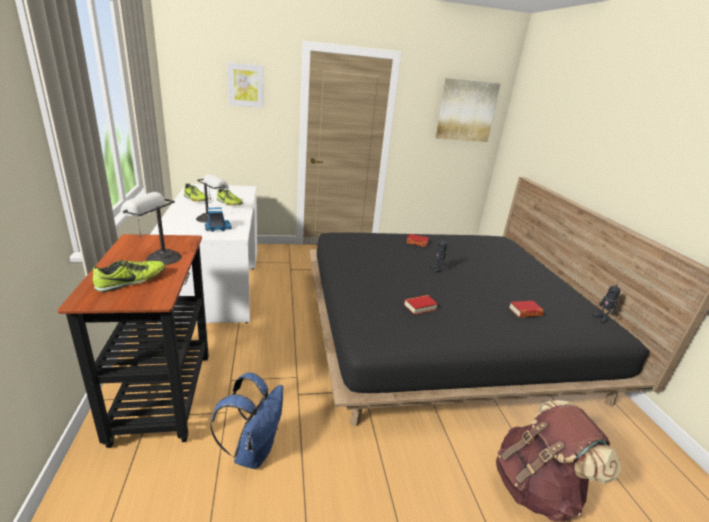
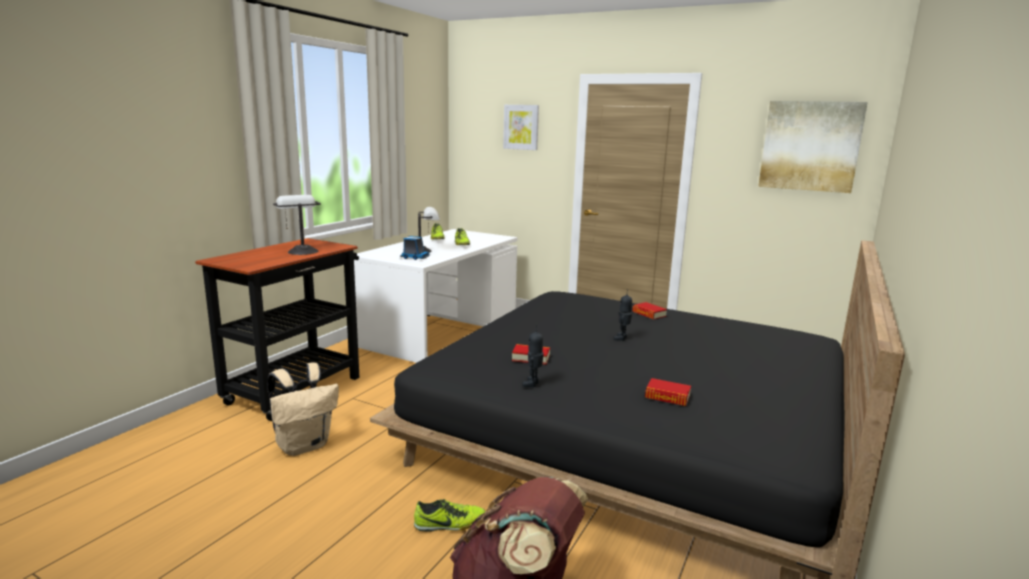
camera: 40 degrees right, 10 degrees down
shoe [93,259,165,292] -> shoe moved to [414,499,486,532]
blue backpack [210,372,283,469] -> beige backpack [267,362,339,456]
toy robot [593,281,620,323] -> toy robot moved to [522,325,544,387]

